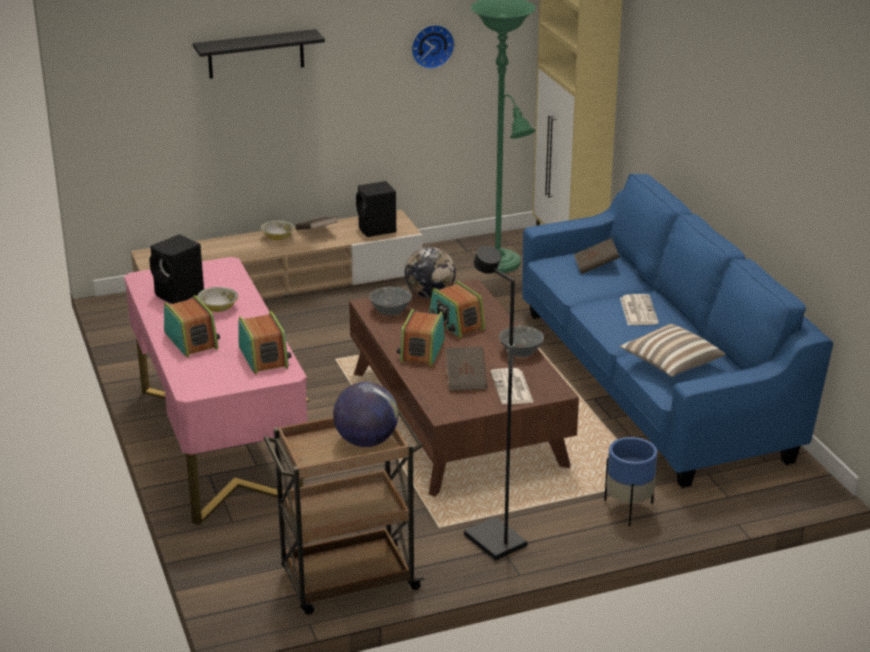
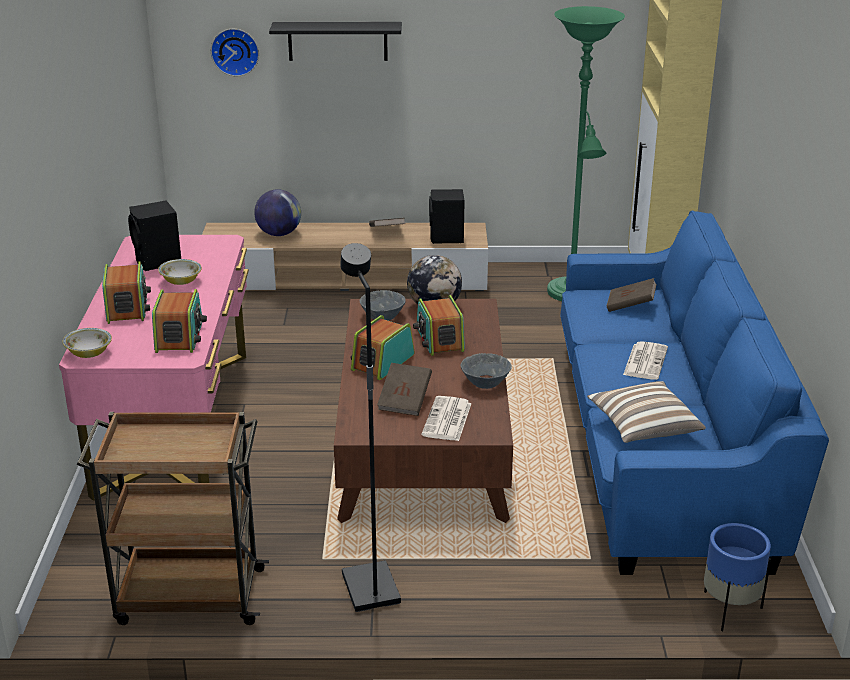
camera: 20 degrees right, 0 degrees up
bowl [261,220,295,240] -> bowl moved to [62,328,112,358]
globe [333,382,398,447] -> globe moved to [254,189,301,236]
wall clock [411,25,455,69] -> wall clock moved to [211,29,259,76]
blue planter [604,437,658,527] -> blue planter moved to [704,523,771,631]

